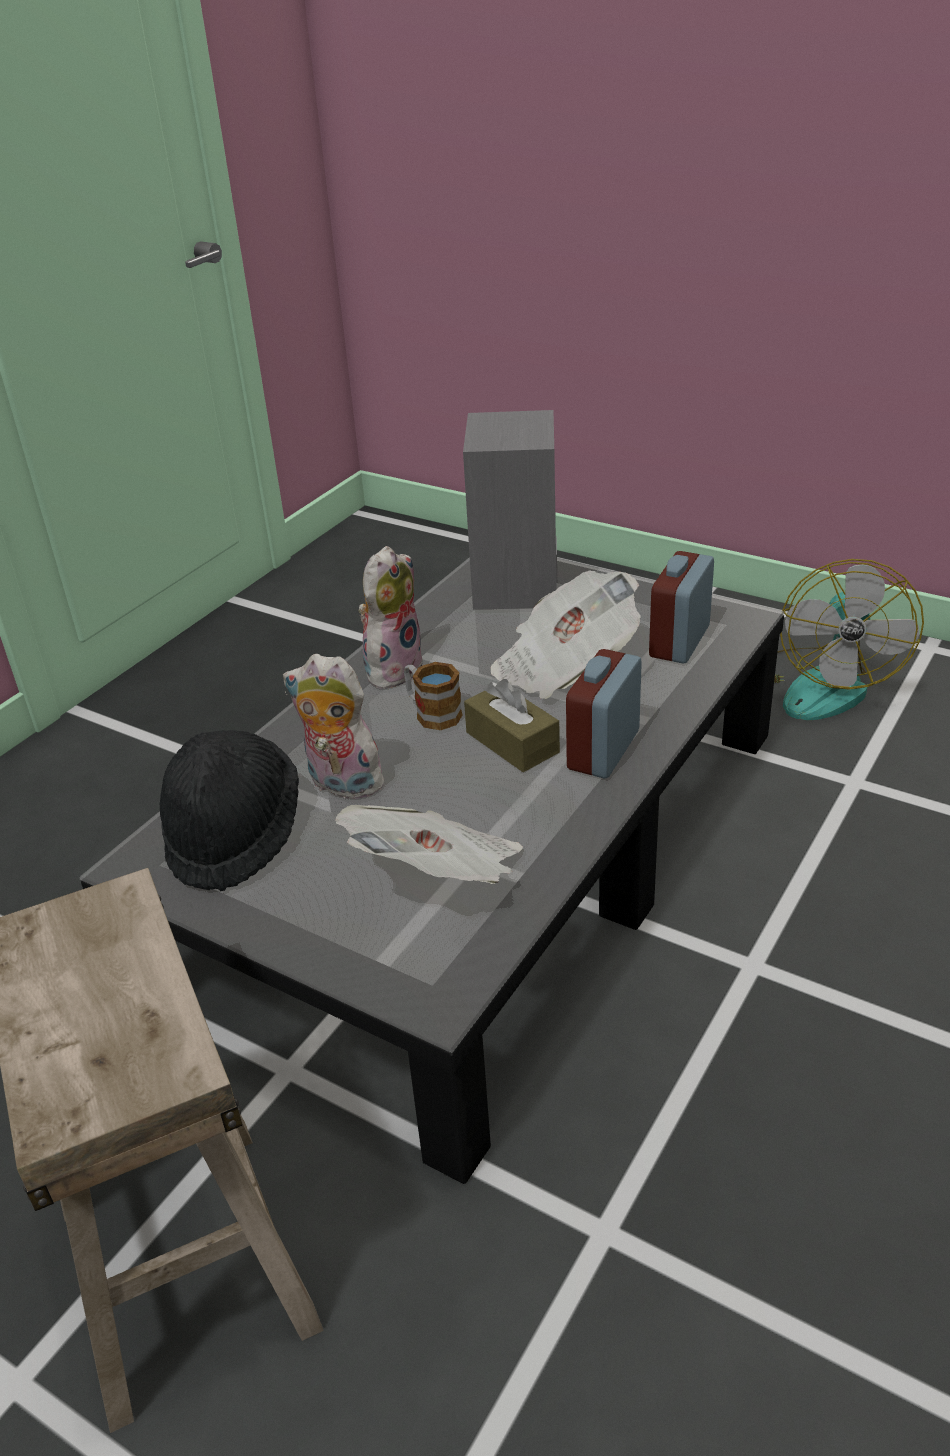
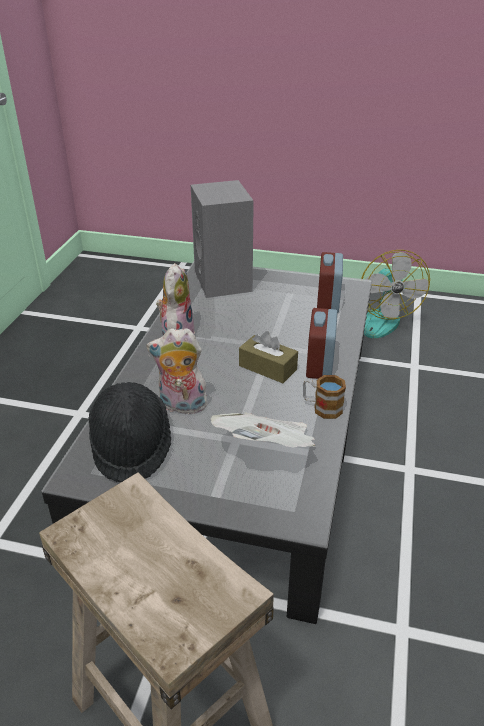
camera: 20 degrees left, 0 degrees up
mug [404,662,463,730] -> mug moved to [303,375,346,419]
newspaper [491,570,641,699] -> none

